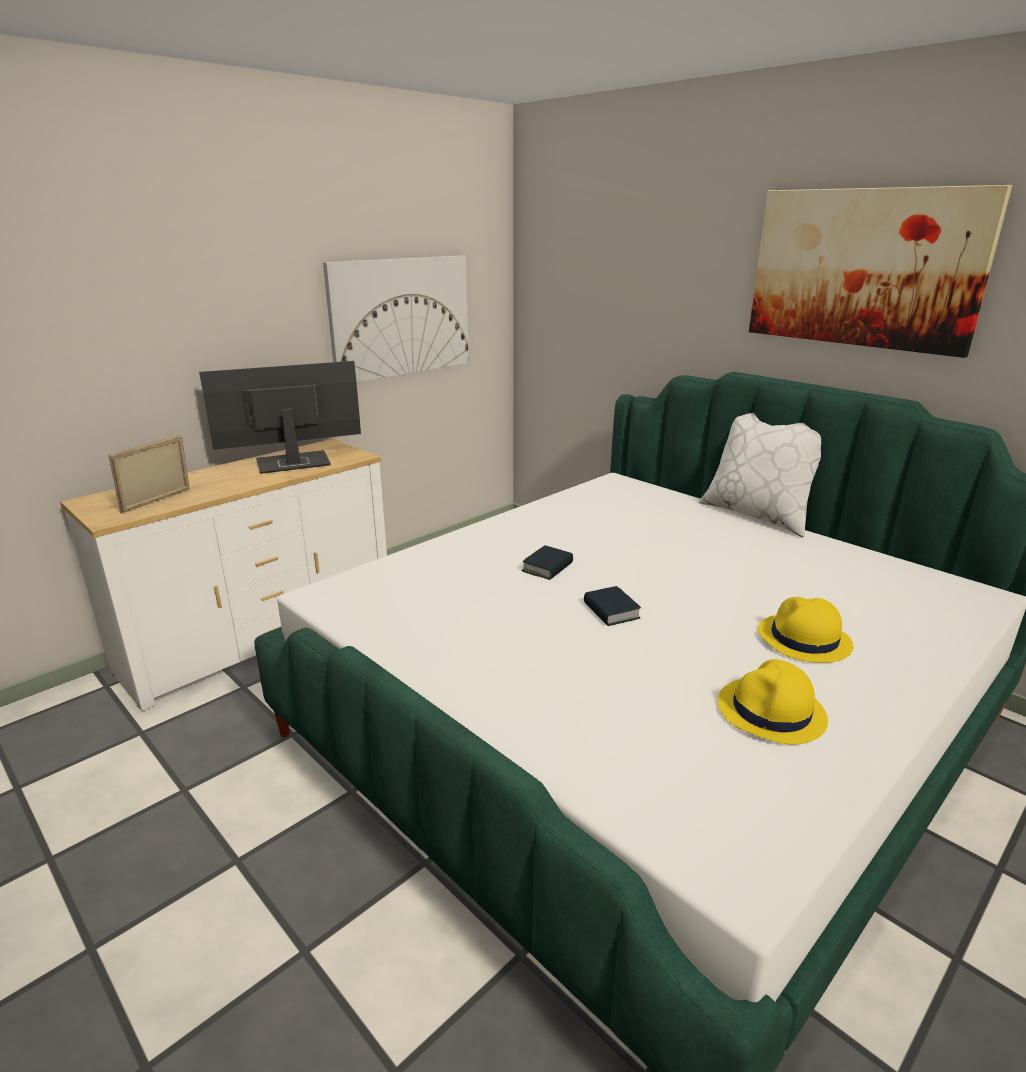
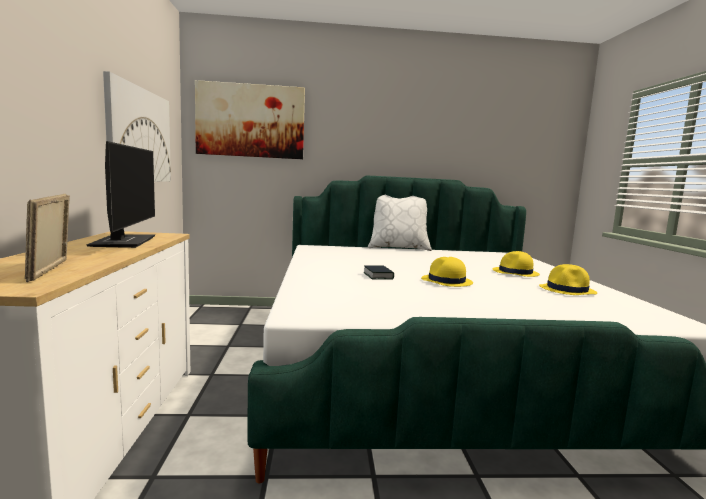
camera: 50 degrees left, 15 degrees down
monitor [199,361,361,474] -> monitor turned 150 degrees clockwise [86,141,155,248]
book [584,586,641,626] -> yellow hat [421,257,473,287]
picture [749,185,1012,358] -> picture moved to [195,80,305,159]

